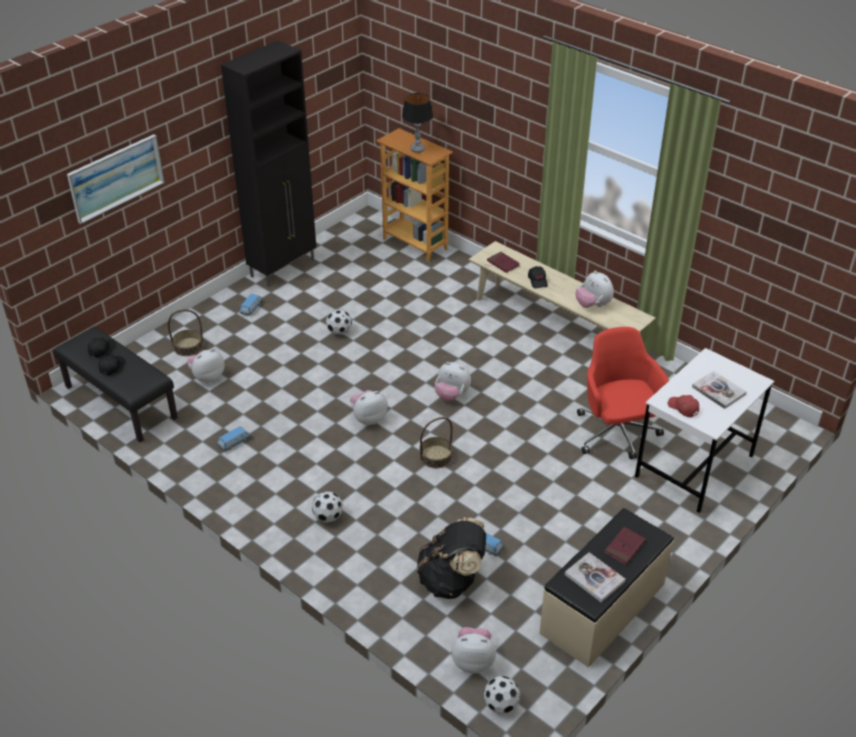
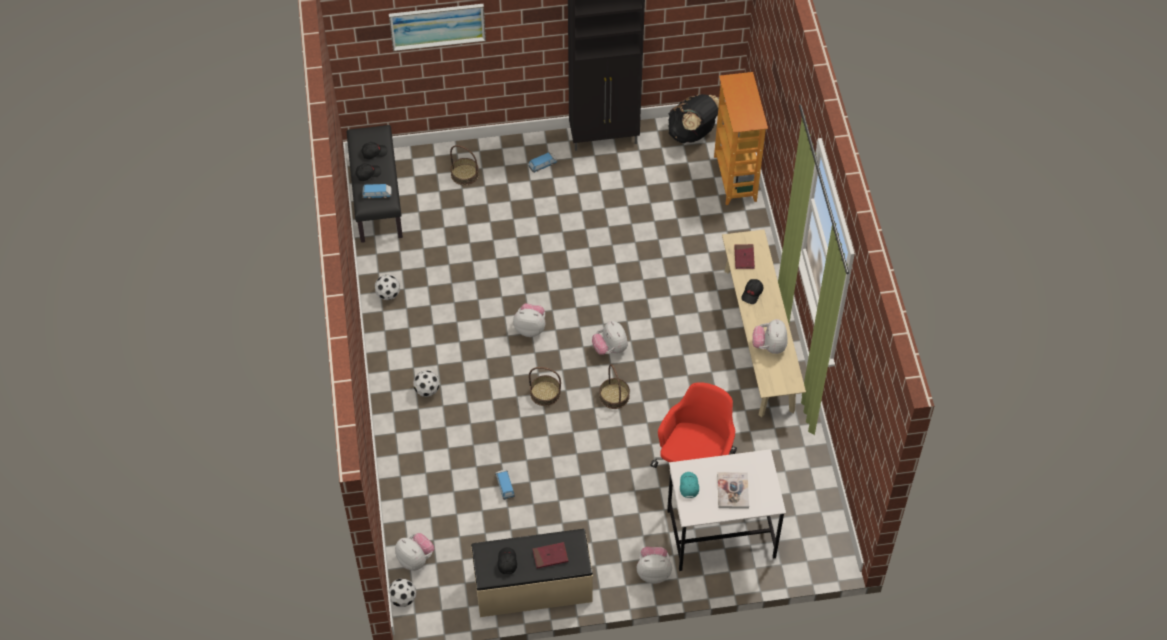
camera: 40 degrees right, 15 degrees up
plush toy [187,349,225,383] -> plush toy moved to [637,547,672,584]
toy car [217,426,252,452] -> toy car moved to [362,184,392,199]
football [326,309,352,335] -> football moved to [375,275,400,300]
table lamp [402,93,433,153] -> none
black backpack [417,517,486,599] -> black backpack moved to [669,94,719,143]
book [565,552,626,602] -> black cap [498,547,517,574]
red cap [668,395,699,417] -> turquoise cap [680,472,699,498]
none -> basket [599,364,630,409]

